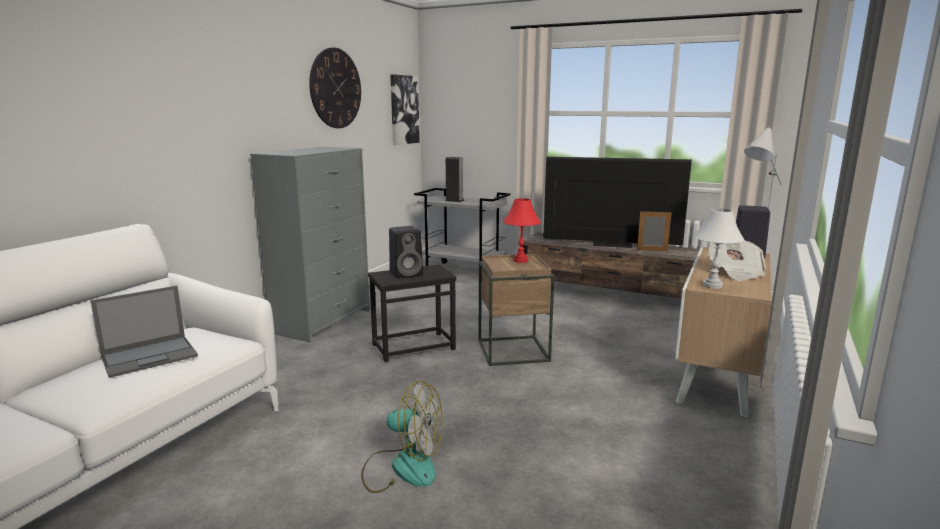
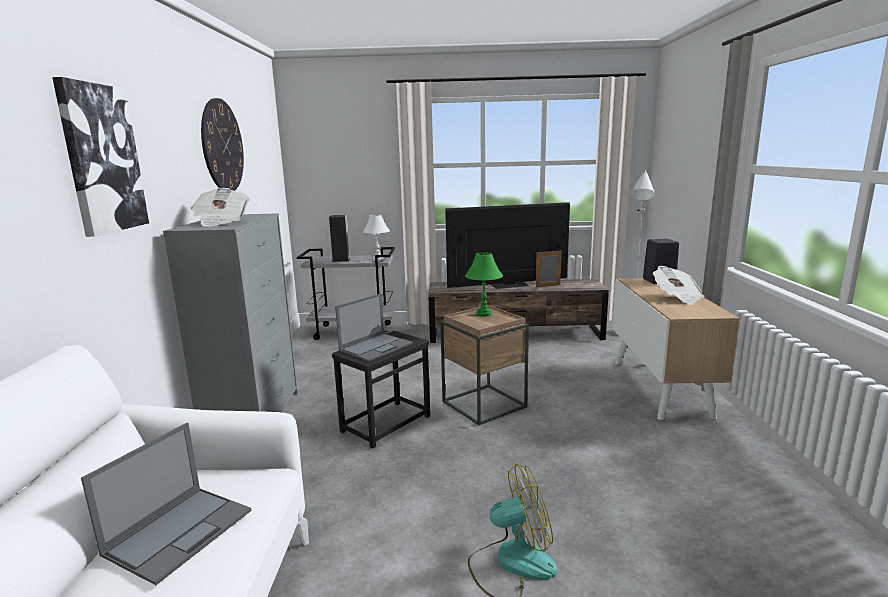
camera: 25 degrees left, 0 degrees up
black speaker [389,226,423,279] -> laptop [335,293,413,362]
picture [391,74,420,145] -> picture moved to [52,77,149,237]
red table lamp [503,198,541,263] -> green table lamp [465,252,503,317]
white table lamp [693,208,744,289] -> white table lamp moved to [363,214,390,261]
none -> newspaper [191,188,250,227]

